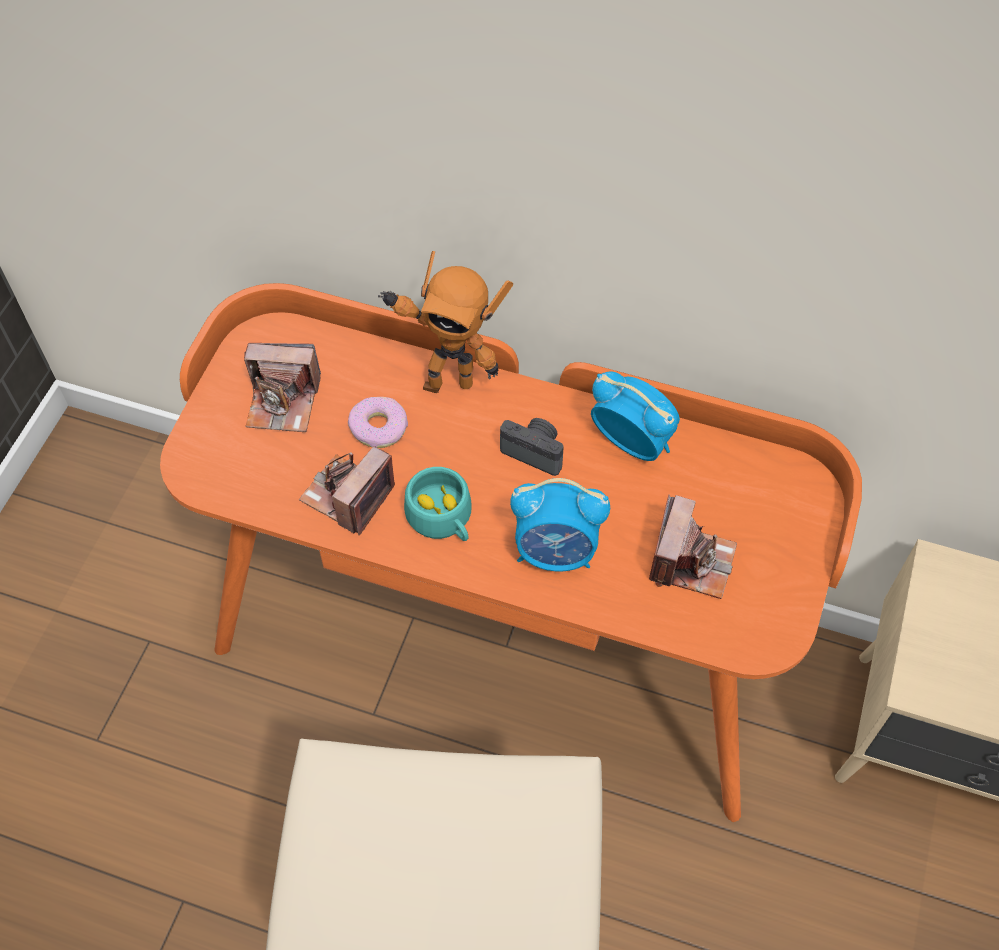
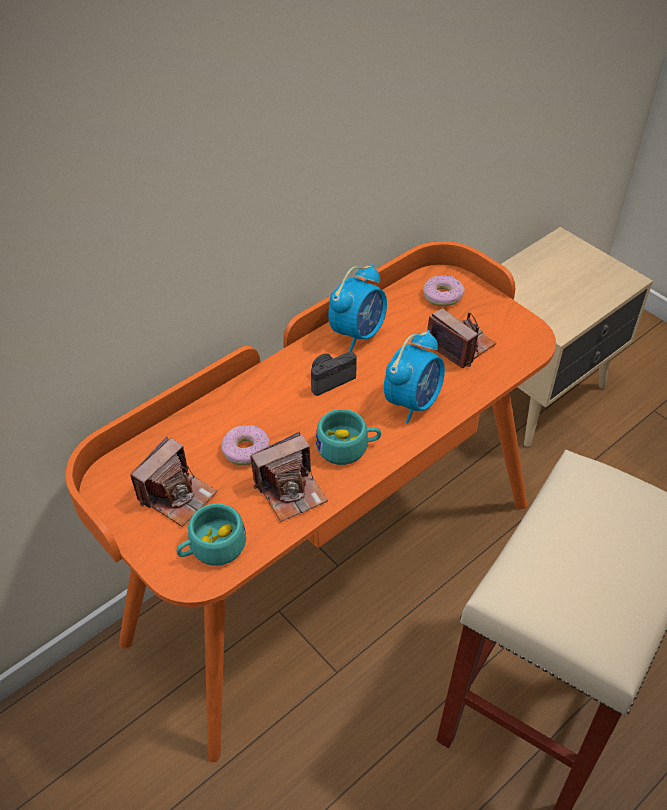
camera: 60 degrees left, 10 degrees down
camera [299,446,395,536] -> camera turned 90 degrees counterclockwise [250,432,328,522]
toy robot [378,251,513,393] -> none
alarm clock [591,372,680,461] -> alarm clock turned 150 degrees clockwise [328,264,387,351]
none -> turquoise cup [177,503,246,566]
none -> donut [423,275,465,307]

